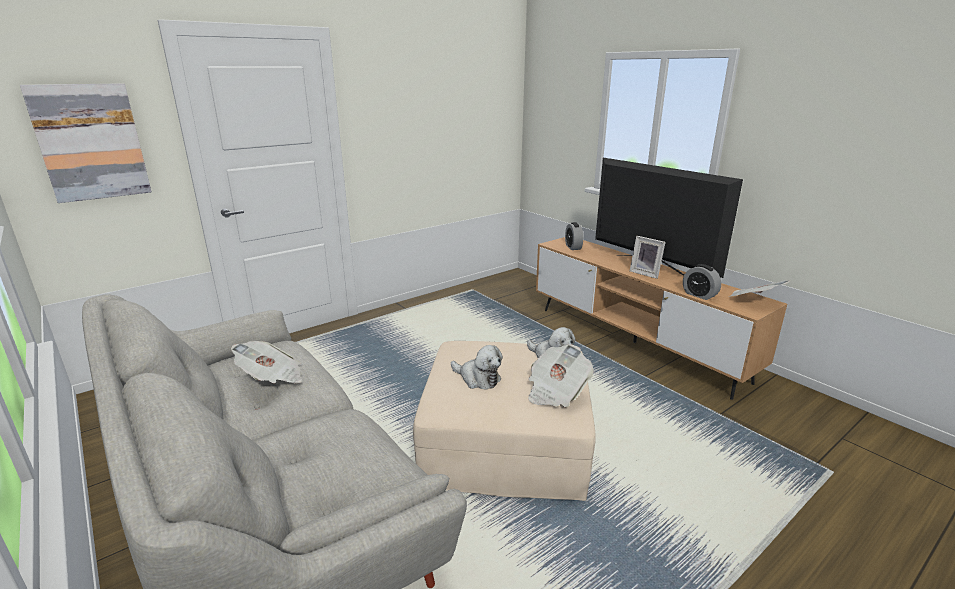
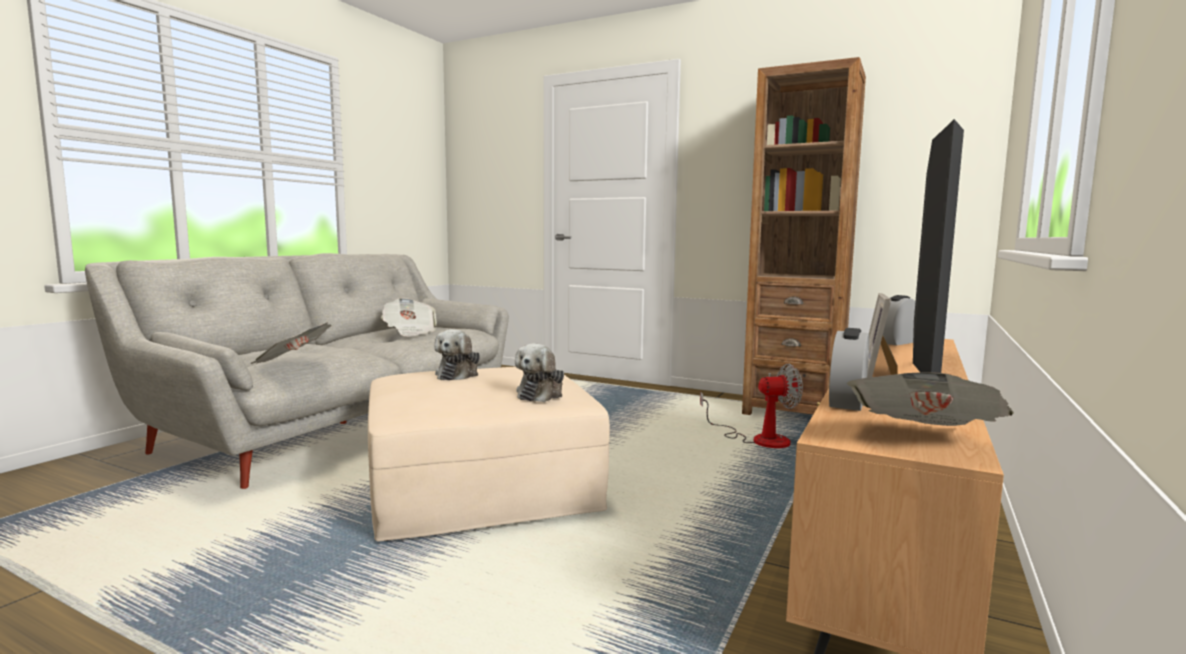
camera: 65 degrees right, 15 degrees down
picture [20,83,152,203] -> none
newspaper [528,344,594,407] -> newspaper moved to [250,322,331,364]
none -> fan [700,364,803,448]
none -> brown bookcase [742,57,866,415]

